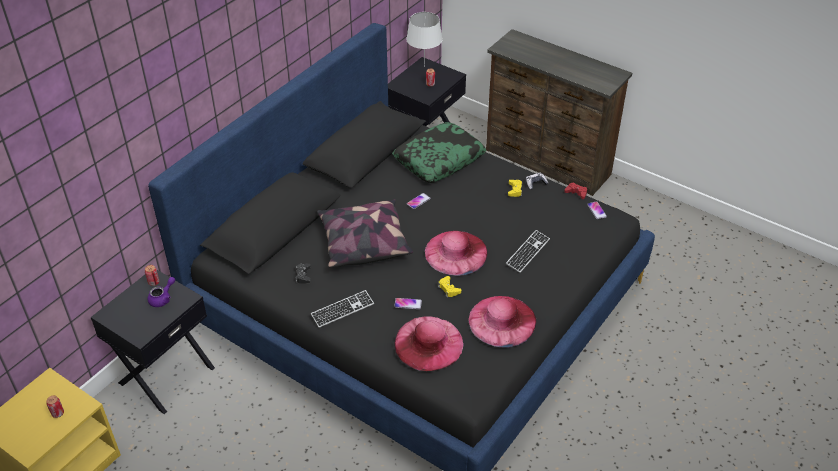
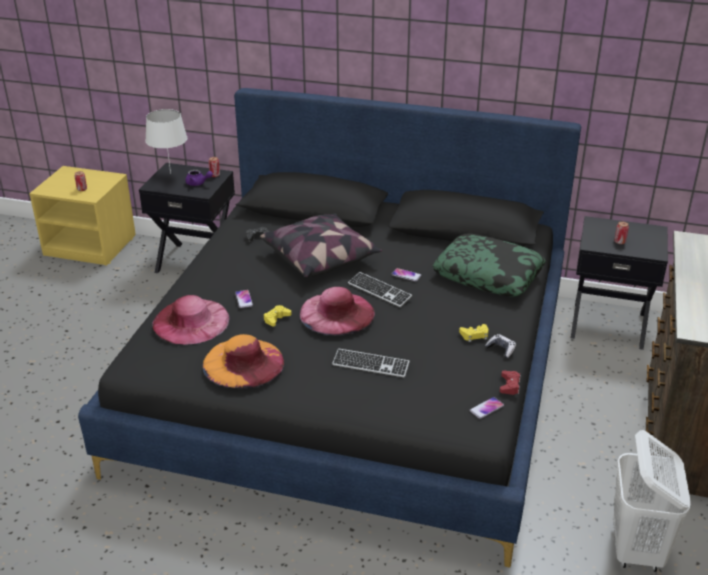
camera: 70 degrees right, 10 degrees down
keyboard [311,290,374,328] -> keyboard moved to [348,272,412,307]
white table lamp [406,12,443,67] -> white table lamp moved to [145,109,187,174]
pink hat [469,296,536,348] -> orange hat [203,334,284,388]
none -> white laundry basket [613,430,691,572]

